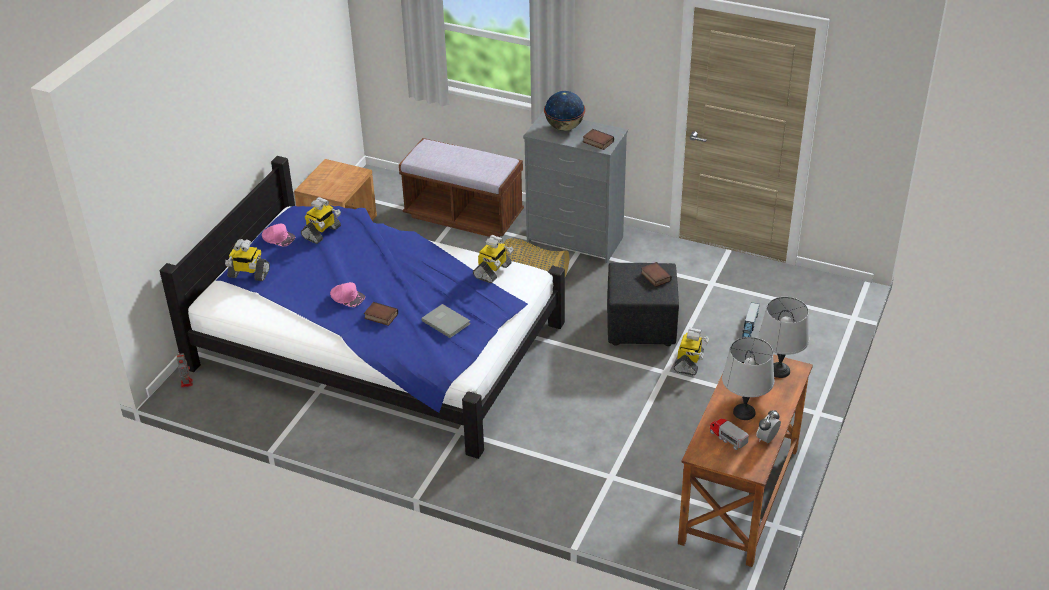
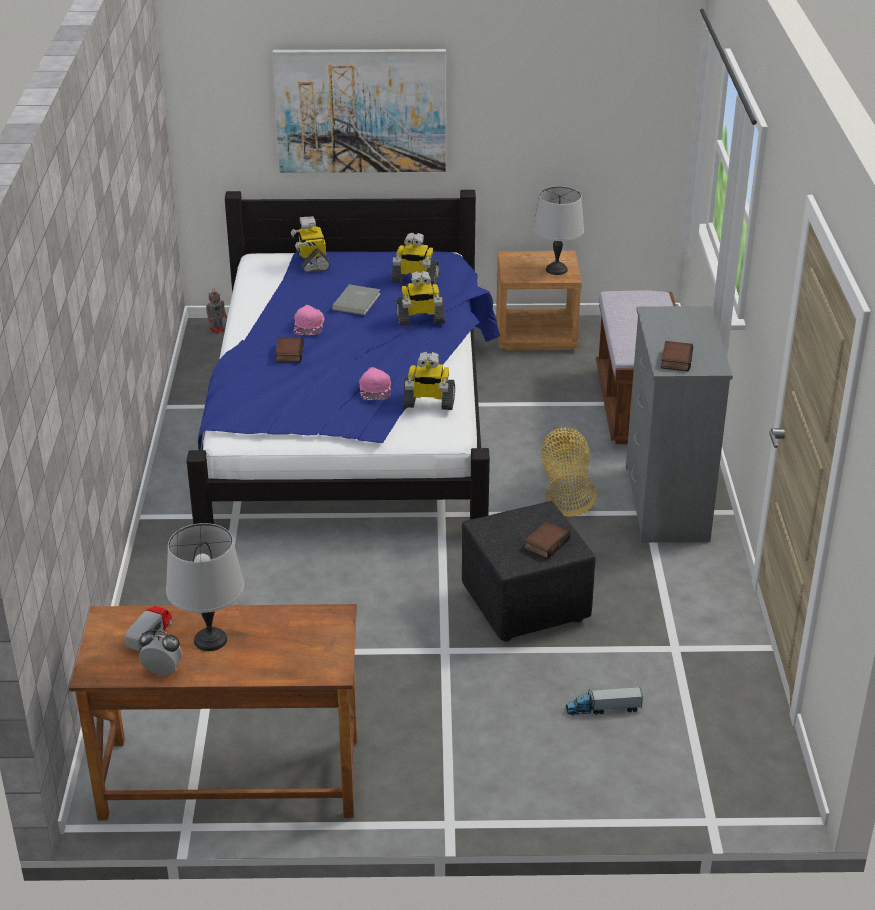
camera: 65 degrees right, 5 degrees down
pink cap [262,224,296,246] -> pink cap moved to [359,367,391,400]
grey book [422,304,471,338] -> grey book moved to [332,285,381,315]
globe [544,91,585,131] -> none
toy robot [673,328,709,375] -> toy robot moved to [397,271,445,325]
grey table lamp [758,297,809,378] -> grey table lamp moved to [533,186,584,275]
none -> picture [272,49,446,173]

